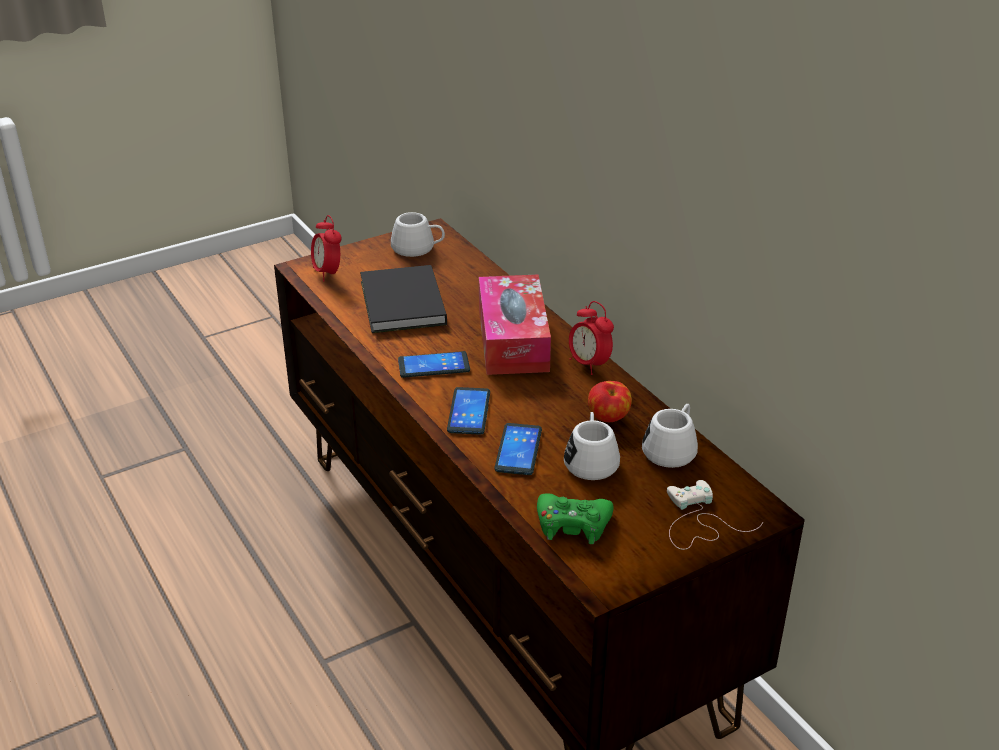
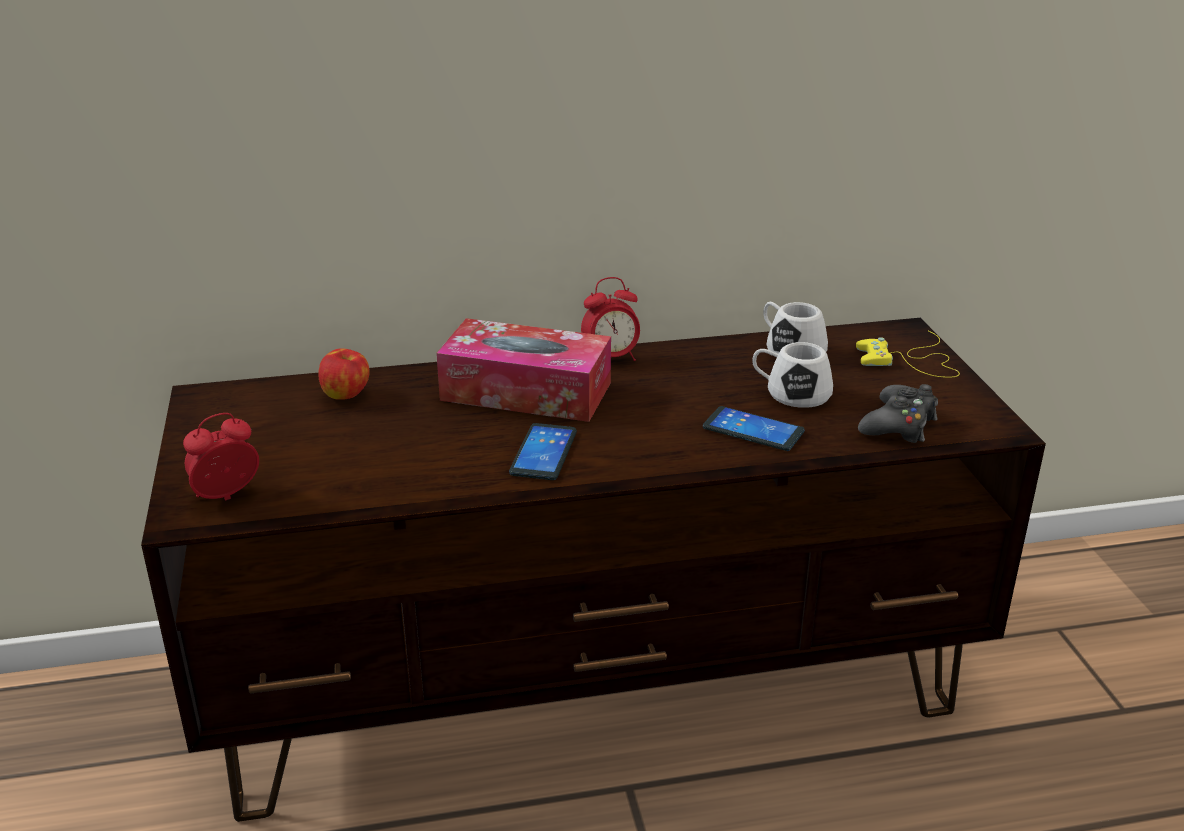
camera: 70 degrees left, 5 degrees down
alarm clock [311,215,342,282] -> alarm clock turned 150 degrees clockwise [183,413,259,501]
black book [360,265,447,333] -> none
white mug [391,212,445,257] -> none
phone [447,387,490,435] -> none
green game controller [537,493,613,544] -> black game controller [858,384,938,443]
apple [588,381,632,422] -> apple moved to [318,349,370,399]
white game controller [667,480,763,550] -> yellow game controller [856,331,960,378]

